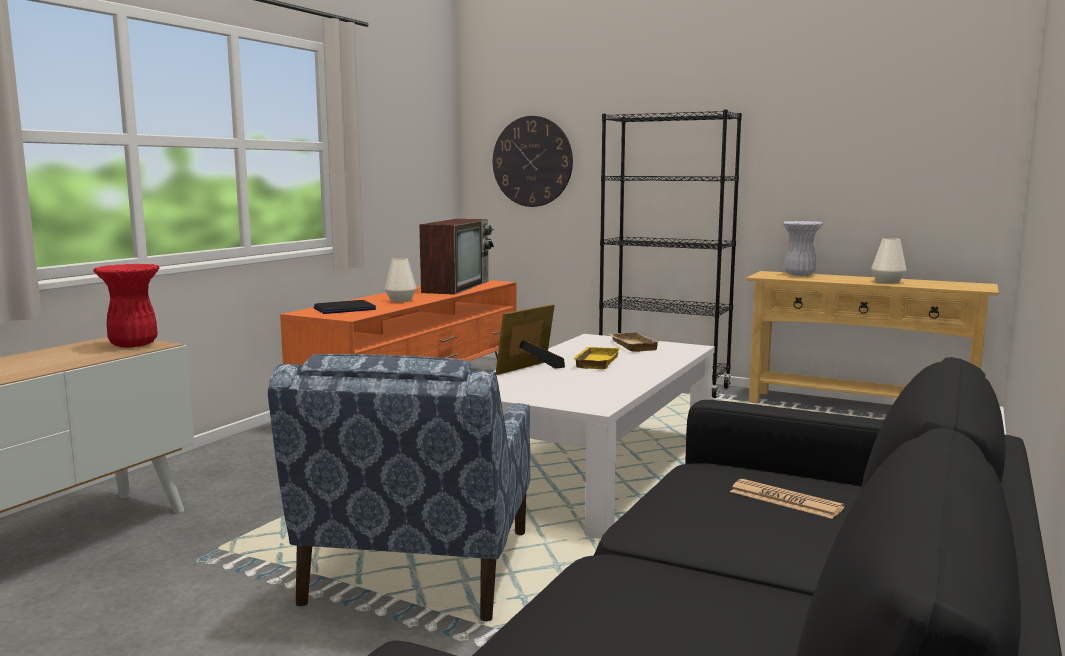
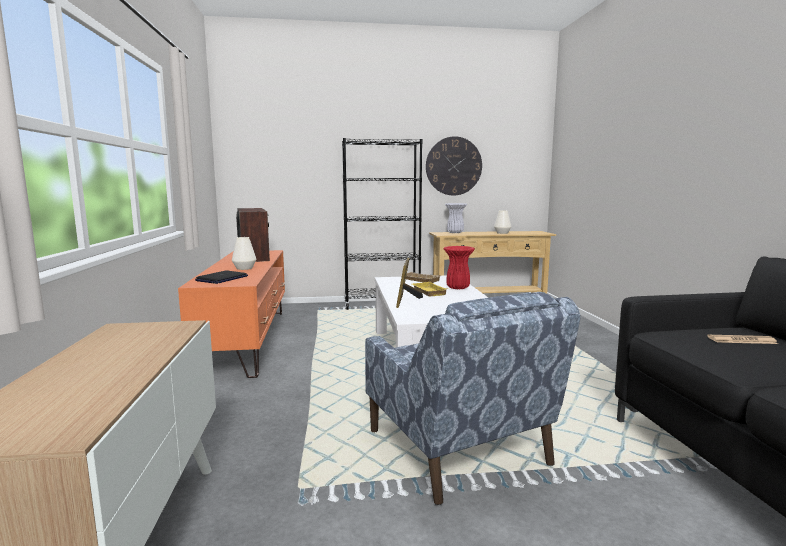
camera: 35 degrees left, 0 degrees up
red vase [93,264,159,348] -> red vase moved to [443,246,475,289]
wall clock [493,116,573,207] -> wall clock moved to [426,136,482,195]

